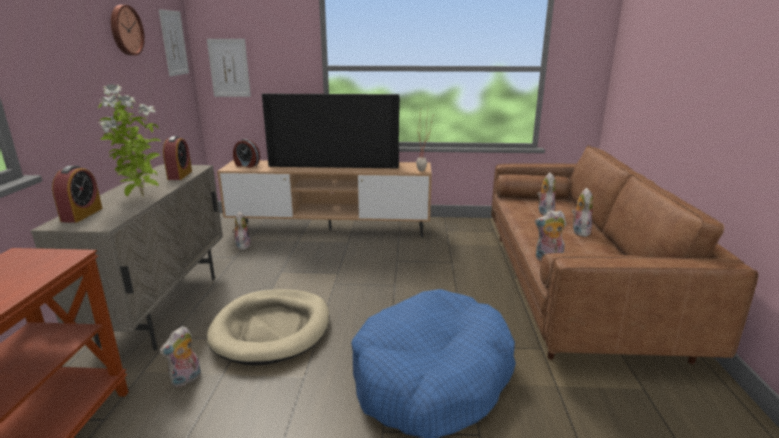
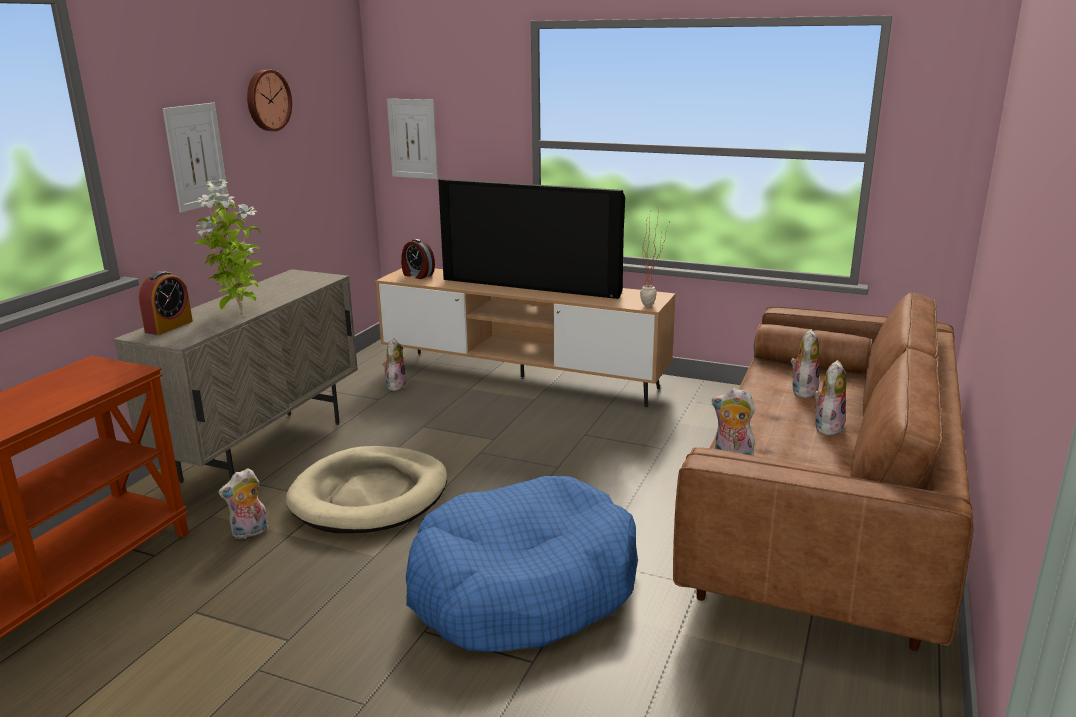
camera: 20 degrees right, 0 degrees up
picture [159,9,189,76] -> picture moved to [162,103,228,213]
alarm clock [163,136,192,180] -> none

